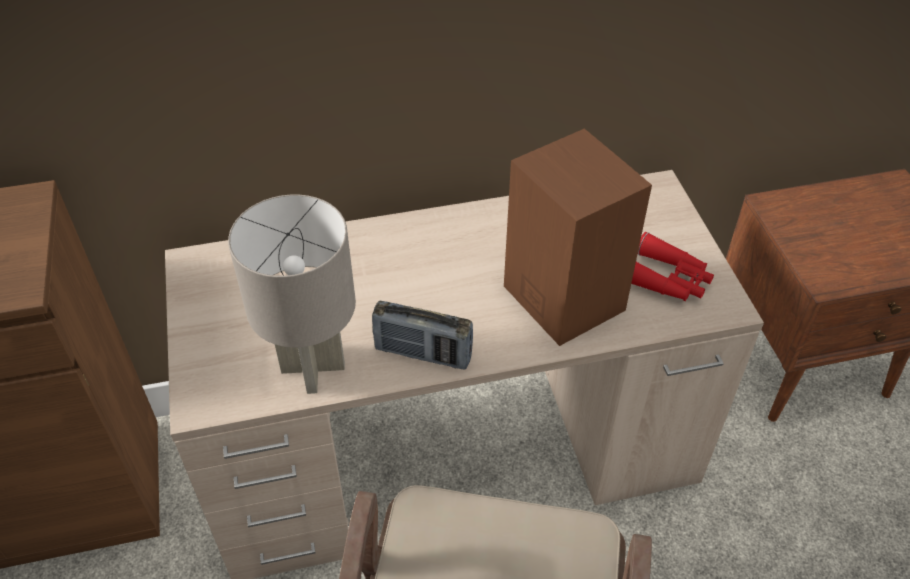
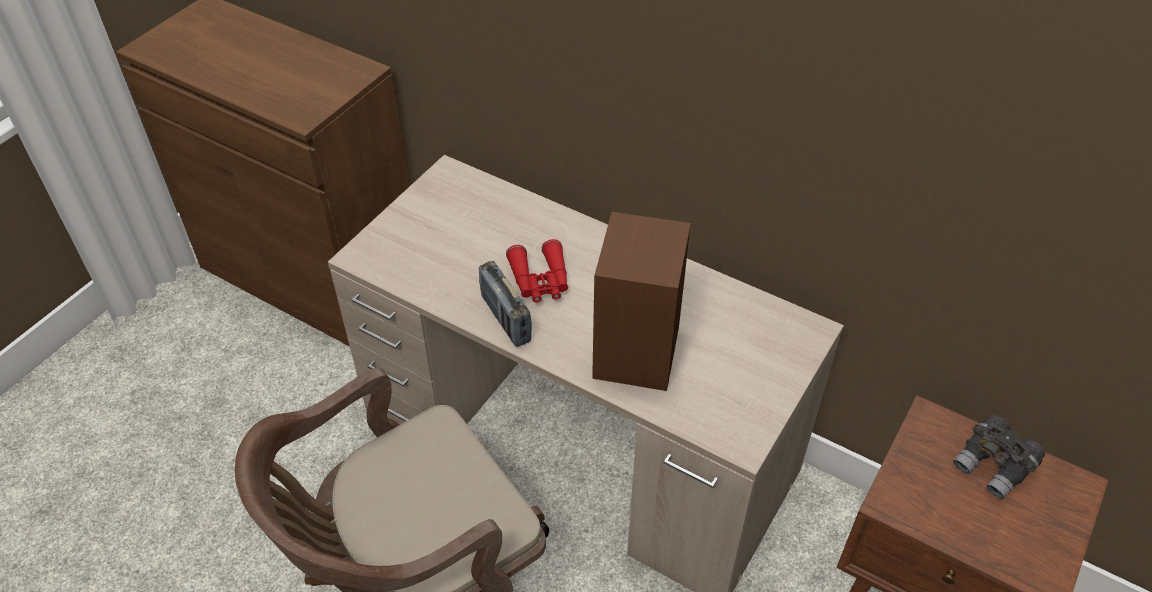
camera: 45 degrees right, 0 degrees up
grey table lamp [228,195,356,394] -> none
red binoculars [631,232,714,301] -> red binoculars moved to [506,239,568,303]
none -> grey binoculars [953,415,1045,499]

